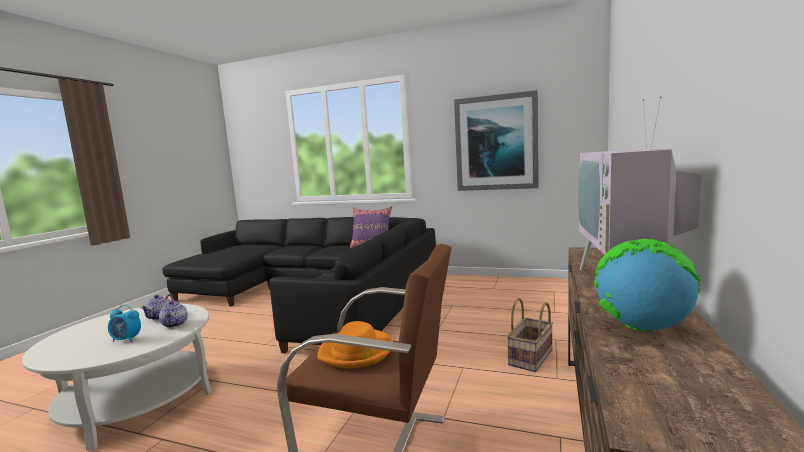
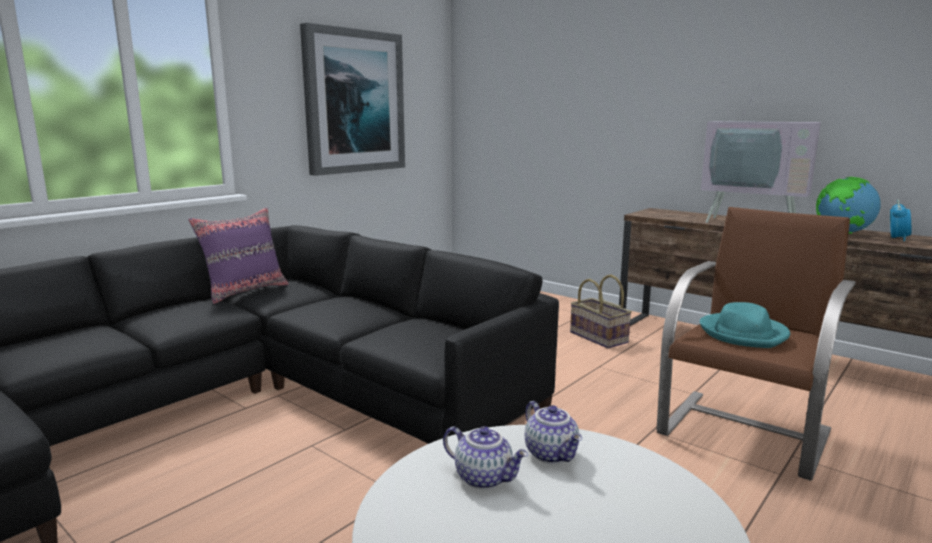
camera: 70 degrees left, 5 degrees up
alarm clock [108,305,141,342] -> alarm clock moved to [890,199,911,242]
teapot [159,300,188,328] -> teapot turned 60 degrees clockwise [525,401,582,464]
orange hat [318,321,393,368] -> turquoise hat [700,302,790,348]

